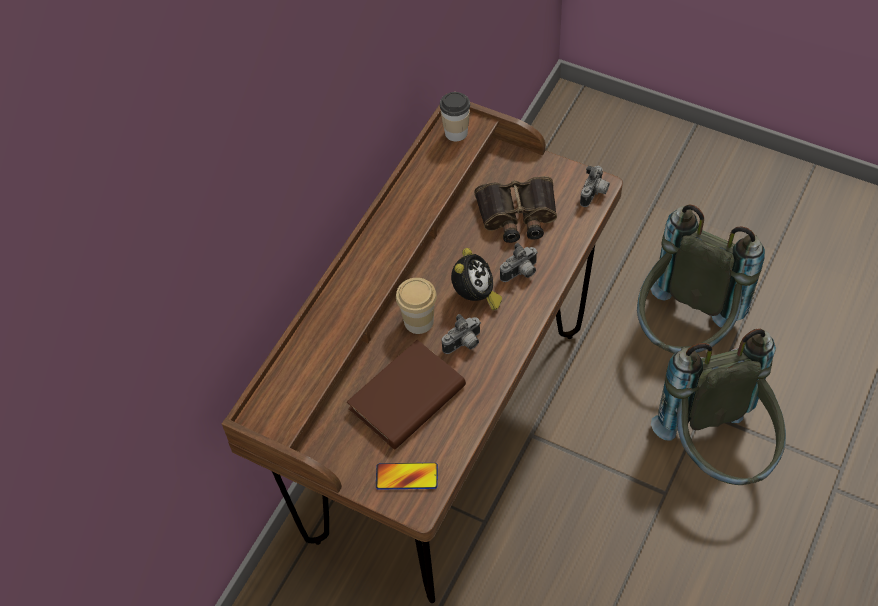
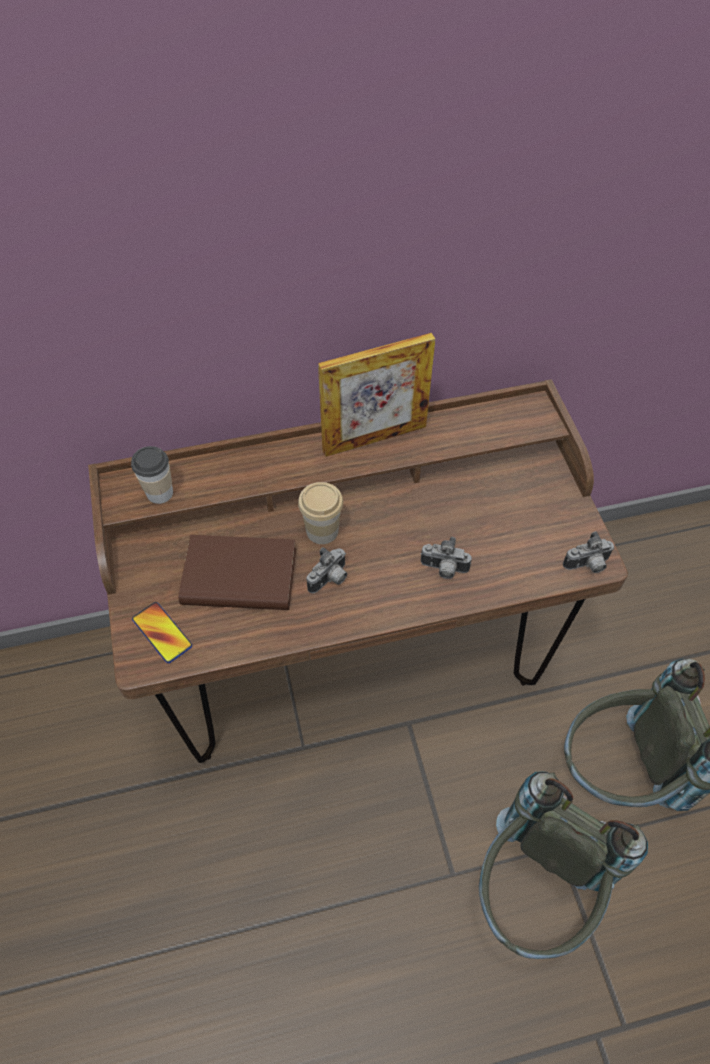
camera: 45 degrees right, 0 degrees up
cup [440,92,470,141] -> cup moved to [131,446,173,504]
camera [441,314,481,354] -> camera turned 60 degrees counterclockwise [306,547,347,593]
alarm clock [451,248,502,310] -> none
binoculars [474,176,557,243] -> none
none -> picture frame [318,333,435,457]

